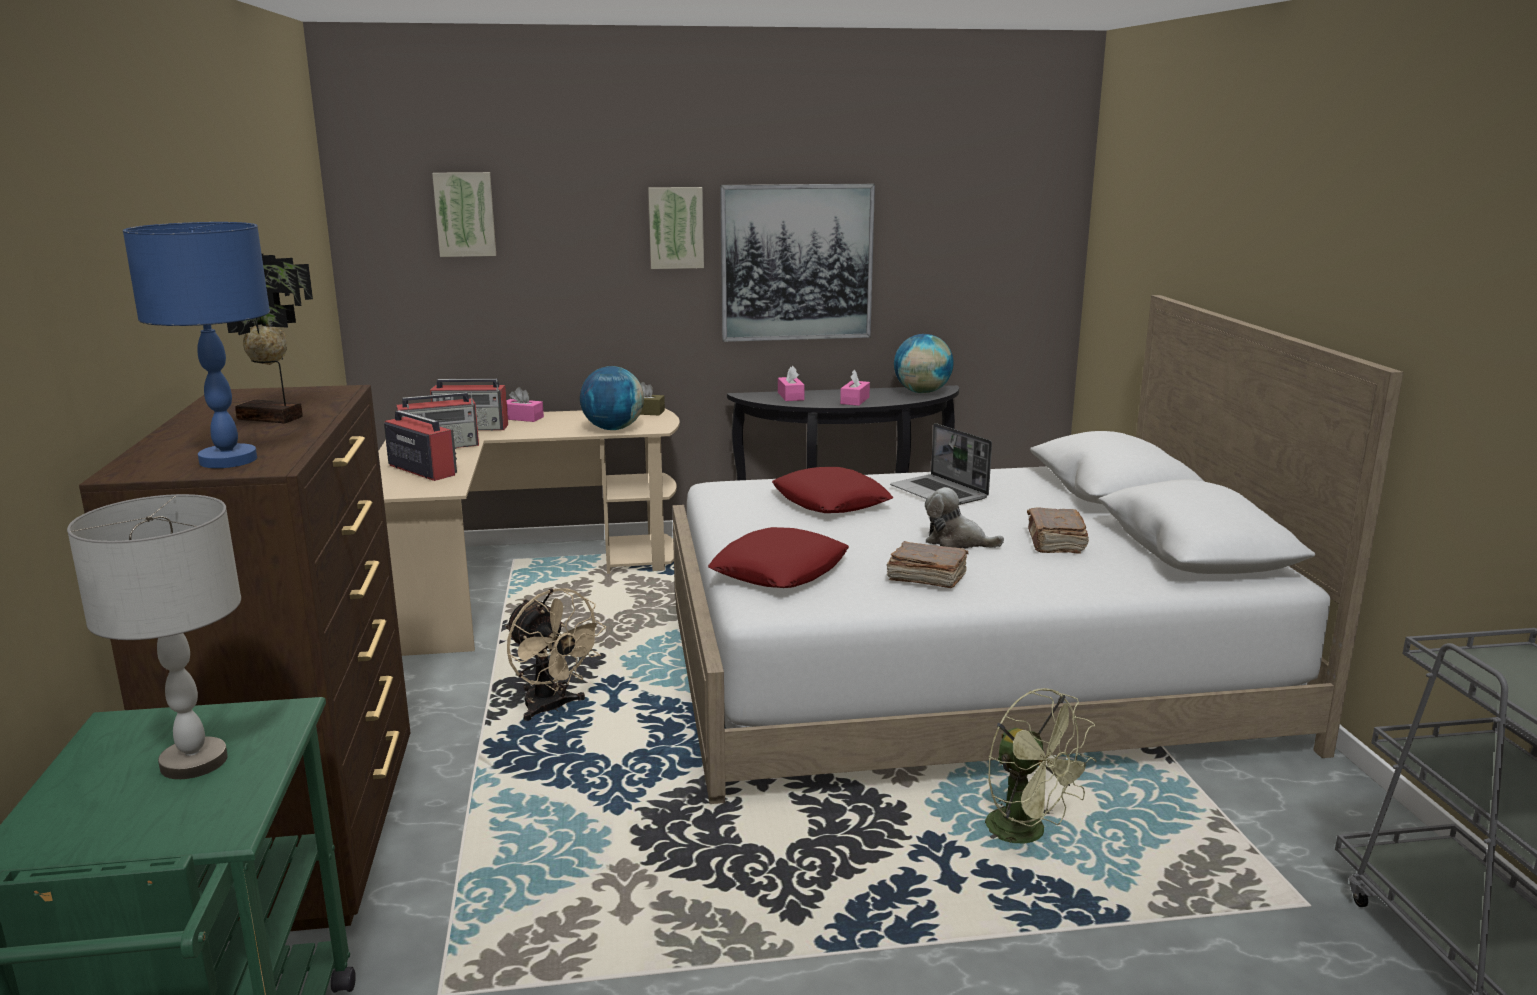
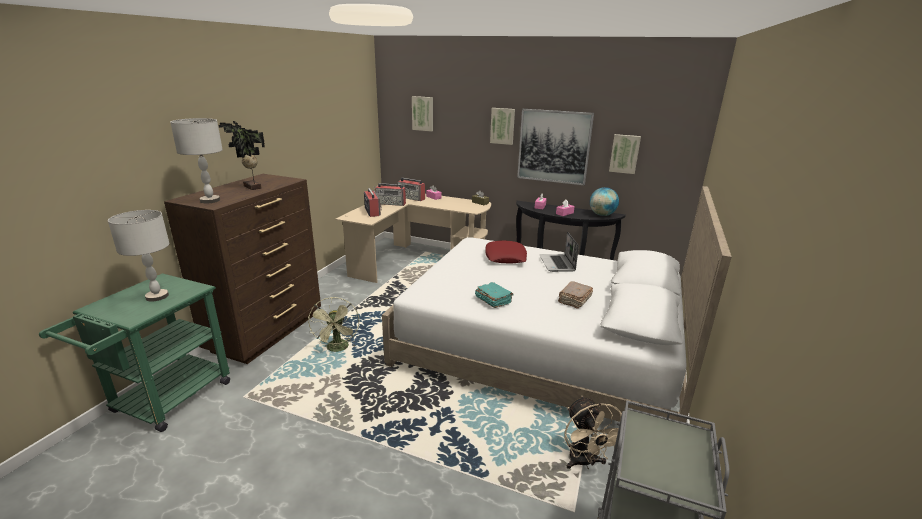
camera: 30 degrees right, 5 degrees up
blue table lamp [123,222,270,468] -> grey table lamp [170,118,223,203]
beige fan [505,588,606,721] -> beige fan moved to [565,395,622,469]
globe [580,366,644,430] -> none
red pillow [708,527,849,588] -> none
brown book [887,541,969,588] -> turquoise book [475,282,513,308]
plush toy [925,487,1004,548] -> none
green fan [985,688,1097,844] -> green fan moved to [308,297,359,352]
none -> picture [609,134,641,174]

